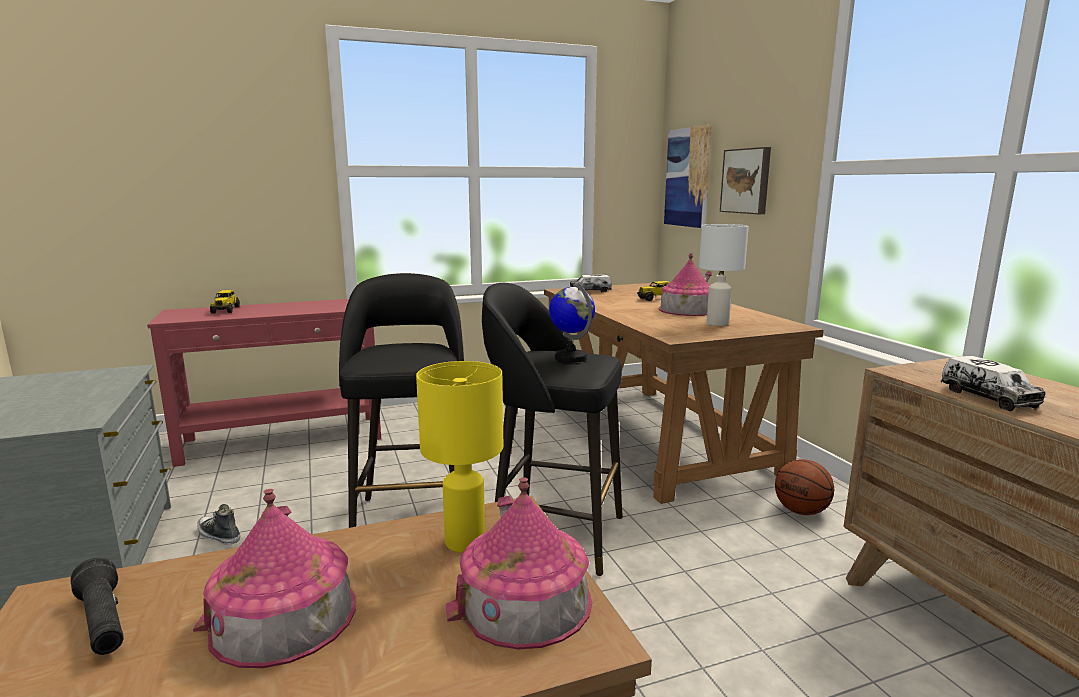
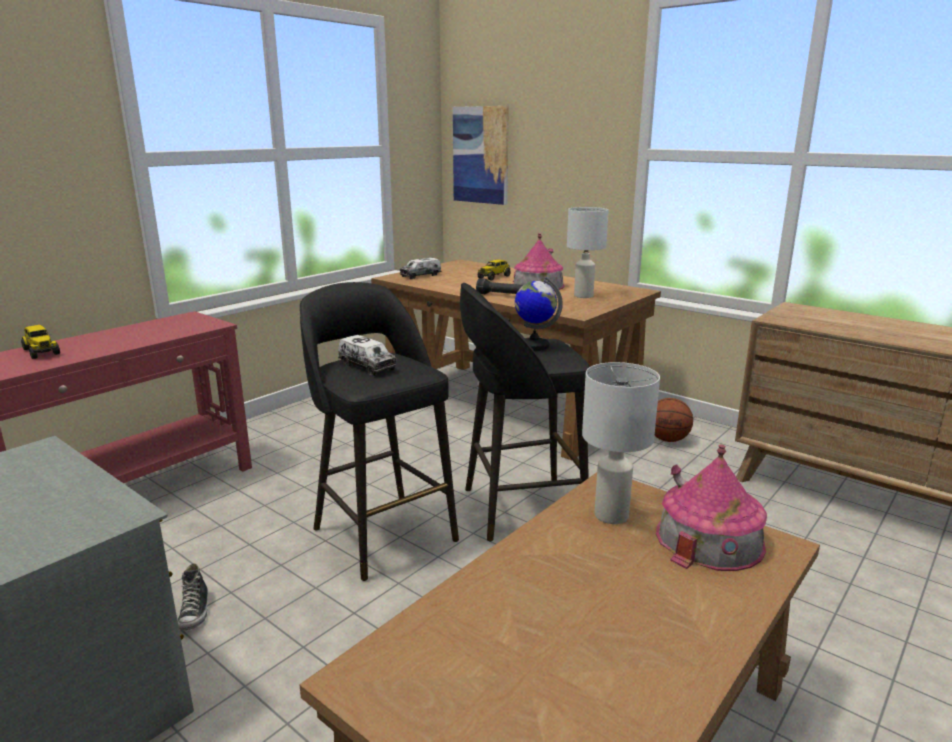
camera: 30 degrees left, 5 degrees up
black flashlight [70,558,124,655] -> black flashlight moved to [476,278,523,294]
toy house [193,489,356,668] -> none
shoe [197,504,240,544] -> shoe turned 105 degrees counterclockwise [178,563,208,630]
yellow table lamp [416,361,503,552] -> white table lamp [582,362,660,524]
picture [720,147,771,214] -> none
toy truck [941,356,1046,411] -> toy truck moved to [338,335,396,376]

